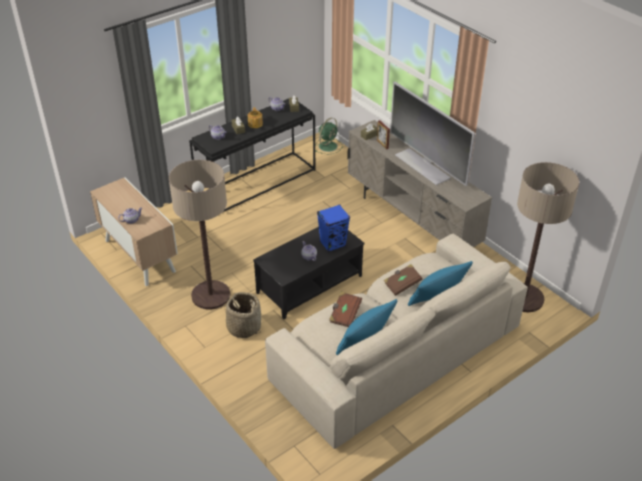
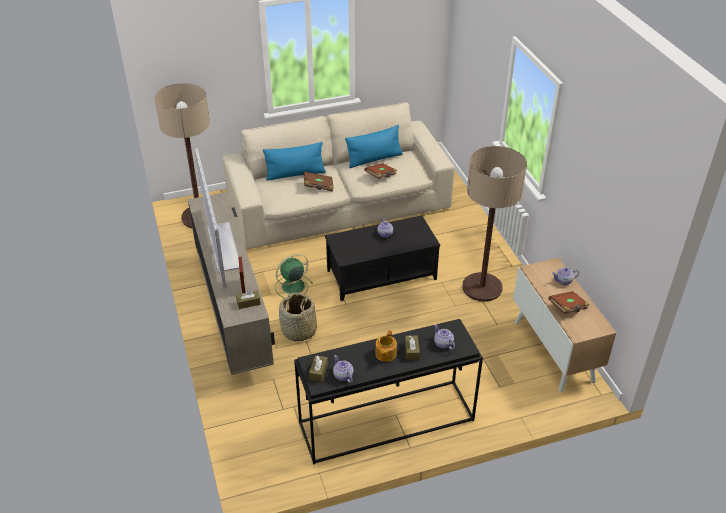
camera: 160 degrees left, 0 degrees up
basket [224,292,261,338] -> basket moved to [279,292,317,341]
green fan [315,118,342,154] -> green fan moved to [275,254,313,298]
blue speaker [317,204,350,252] -> none
none -> brown book [548,291,590,314]

